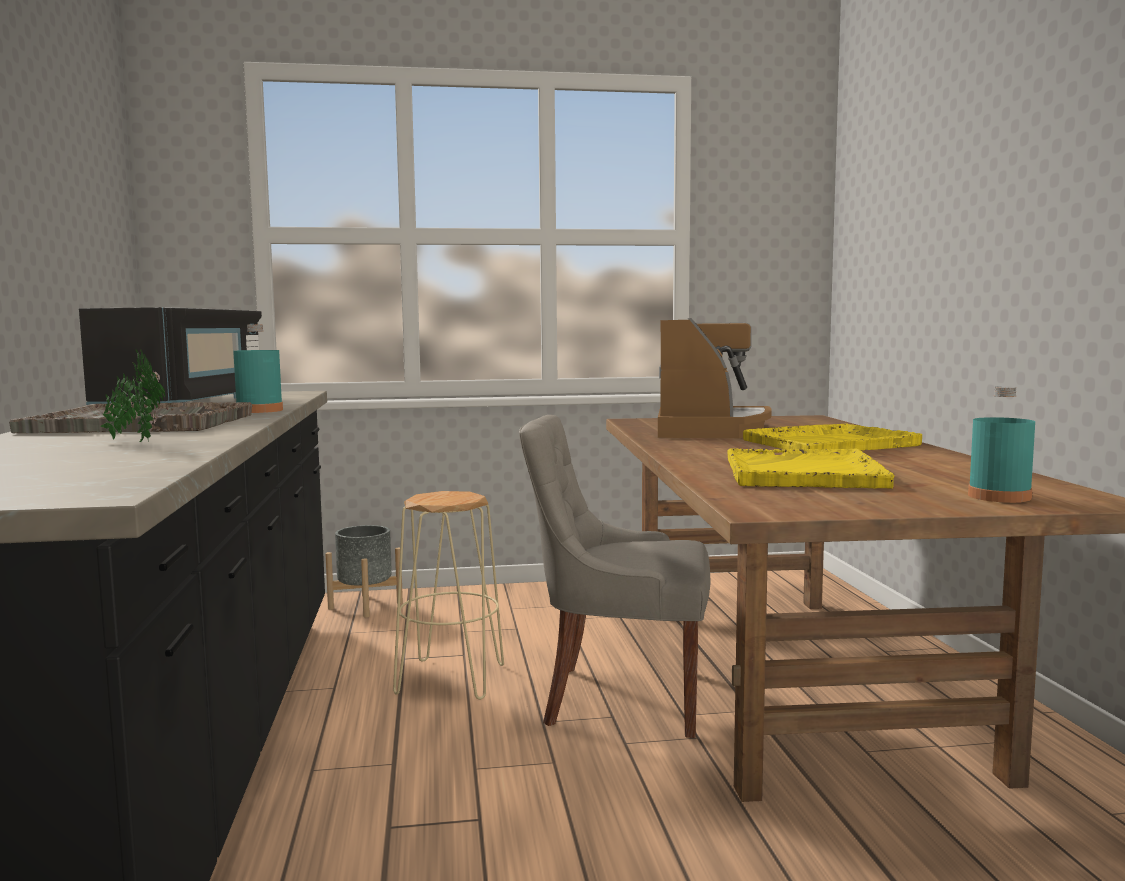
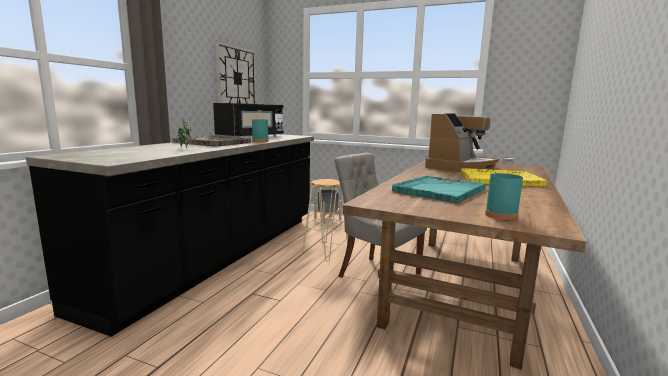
camera: 30 degrees right, 5 degrees up
yellow tray [727,448,895,489] -> turquoise tray [392,175,486,204]
none -> wall clock [215,41,257,104]

